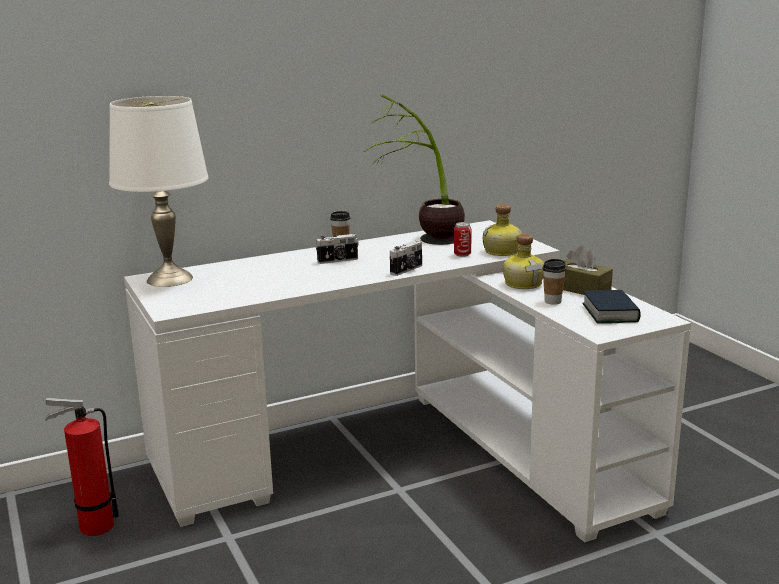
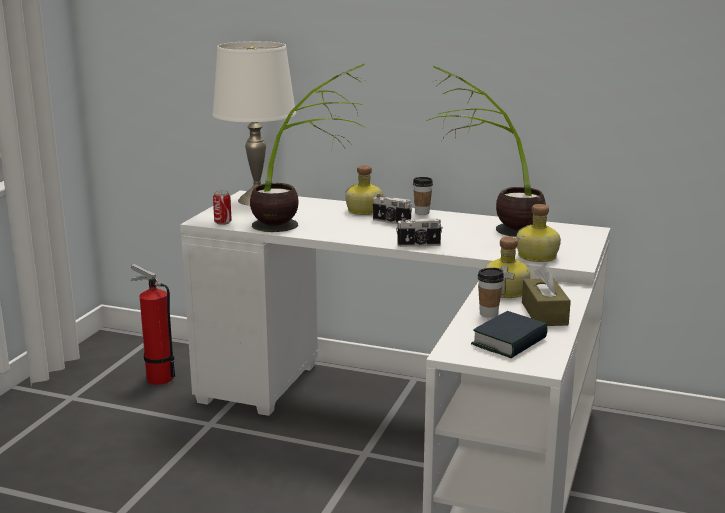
camera: 45 degrees right, 0 degrees up
can [454,222,472,257] -> can moved to [213,190,232,225]
none -> potted plant [250,64,366,232]
none -> bottle [345,165,383,215]

